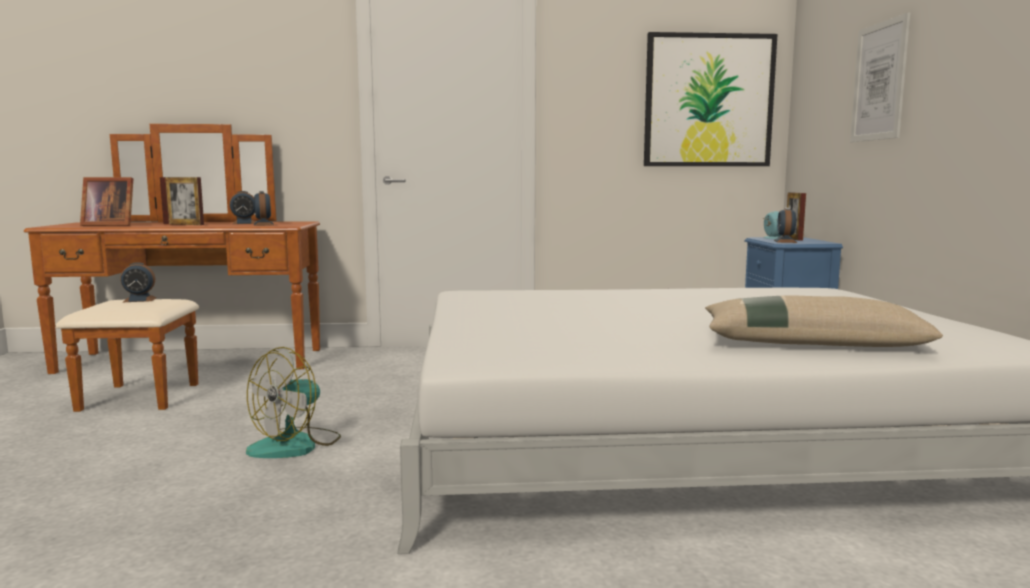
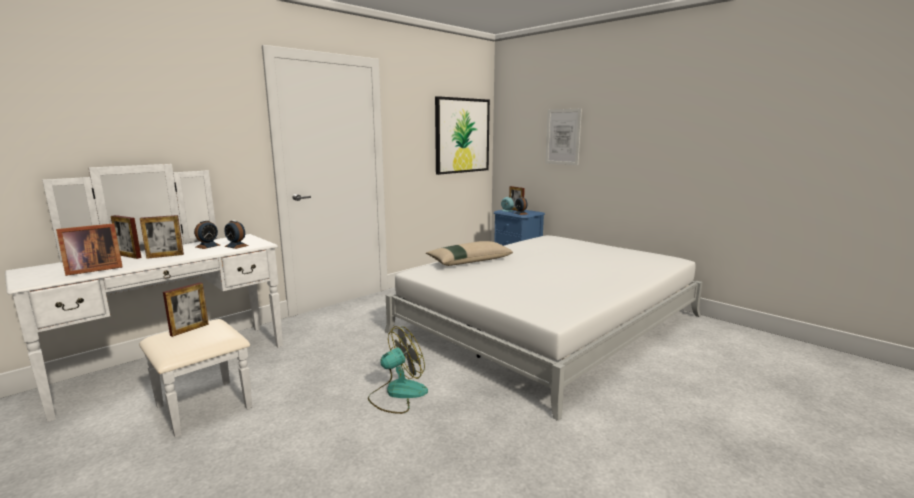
camera: 40 degrees left, 5 degrees up
brown dresser [24,124,320,412] -> white dresser [5,164,283,438]
alarm clock [120,262,157,302] -> picture frame [163,282,209,337]
fan [246,347,341,458] -> fan turned 120 degrees counterclockwise [368,326,428,414]
beige pillow [705,295,943,347] -> beige pillow moved to [426,241,513,266]

